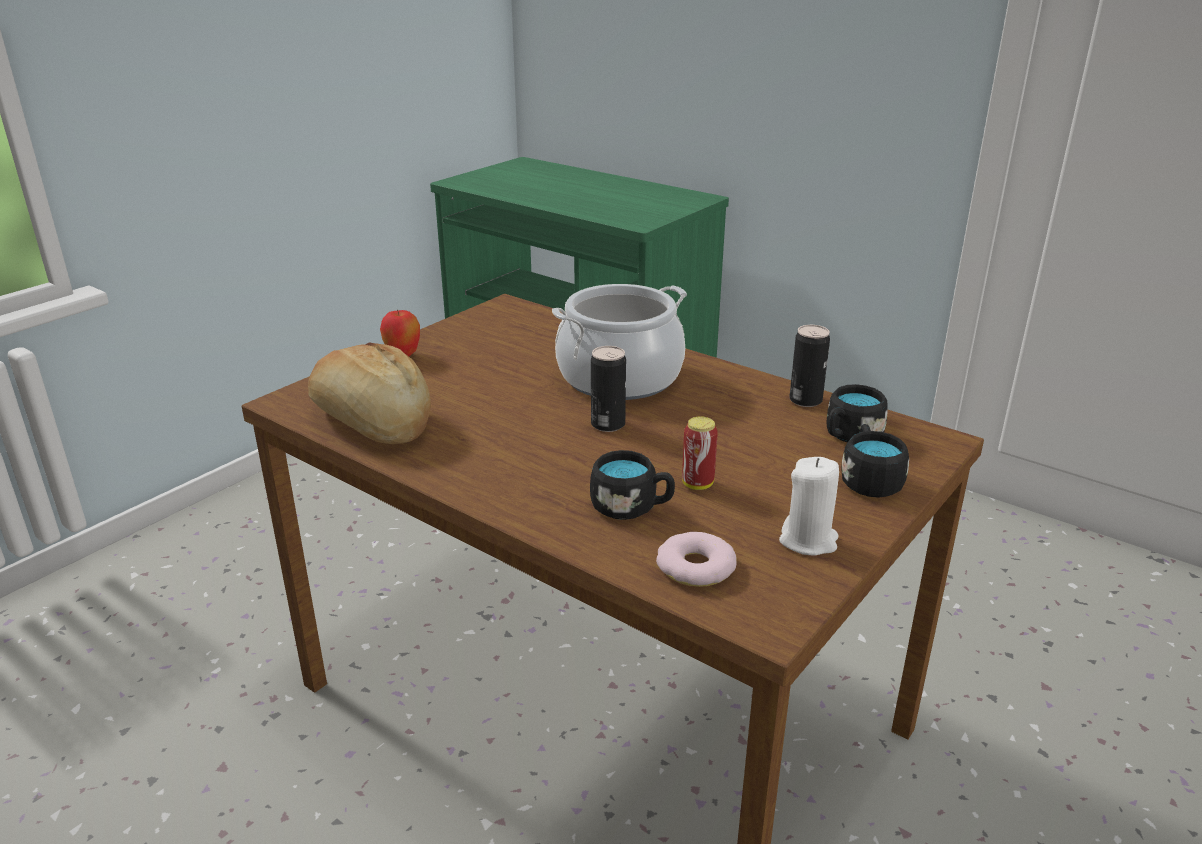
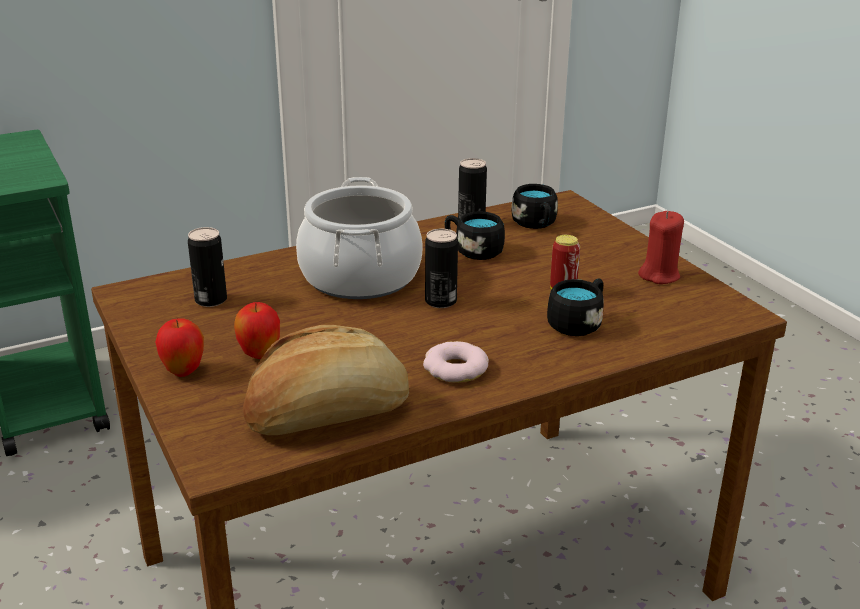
camera: 65 degrees left, 0 degrees up
donut [656,532,737,587] -> donut moved to [423,341,489,383]
white candle [779,457,839,556] -> red candle [638,211,684,284]
black mug [841,424,909,498] -> black mug moved to [445,211,505,260]
none -> can [188,227,227,307]
none -> apple [234,302,280,359]

